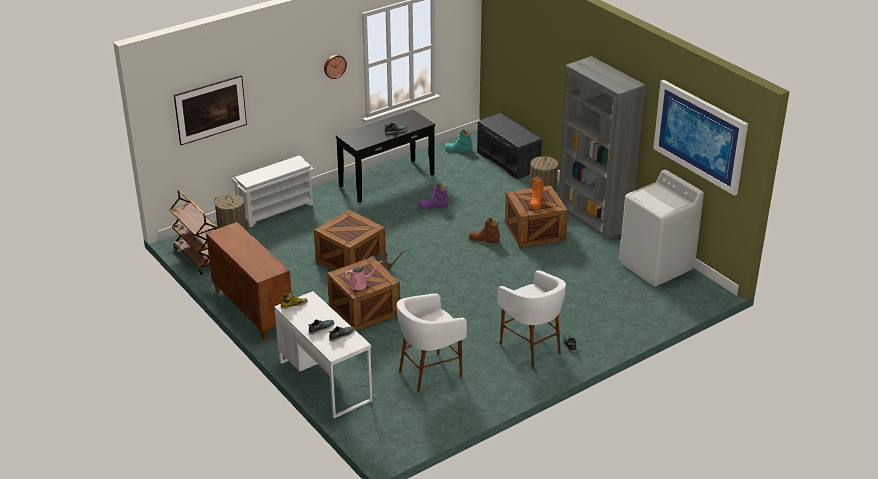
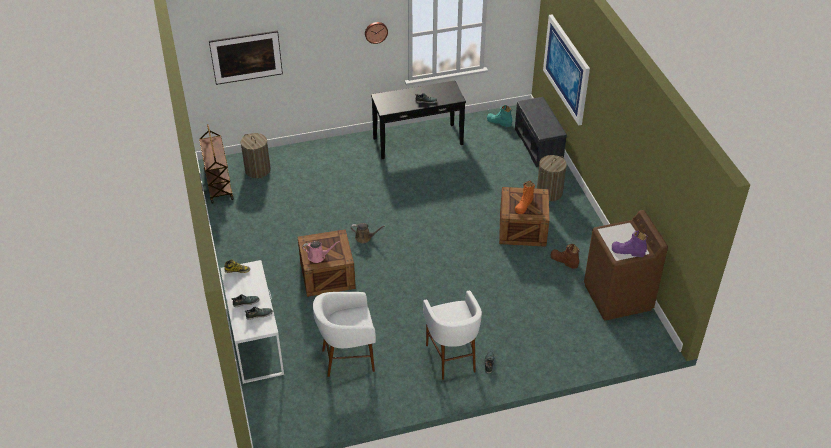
camera: 20 degrees right, 10 degrees up
brown cabinet [206,222,292,340] -> none
white shoe rack [232,155,314,227] -> none
crate [314,210,386,270] -> none
purple boot [419,184,449,209] -> purple boot moved to [612,231,648,257]
brown boot [469,218,500,244] -> brown boot moved to [551,244,580,269]
grey bookcase [558,56,645,240] -> none
white washing machine [619,170,704,287] -> brown washing machine [584,210,668,321]
picture [653,80,748,196] -> picture moved to [543,15,590,125]

